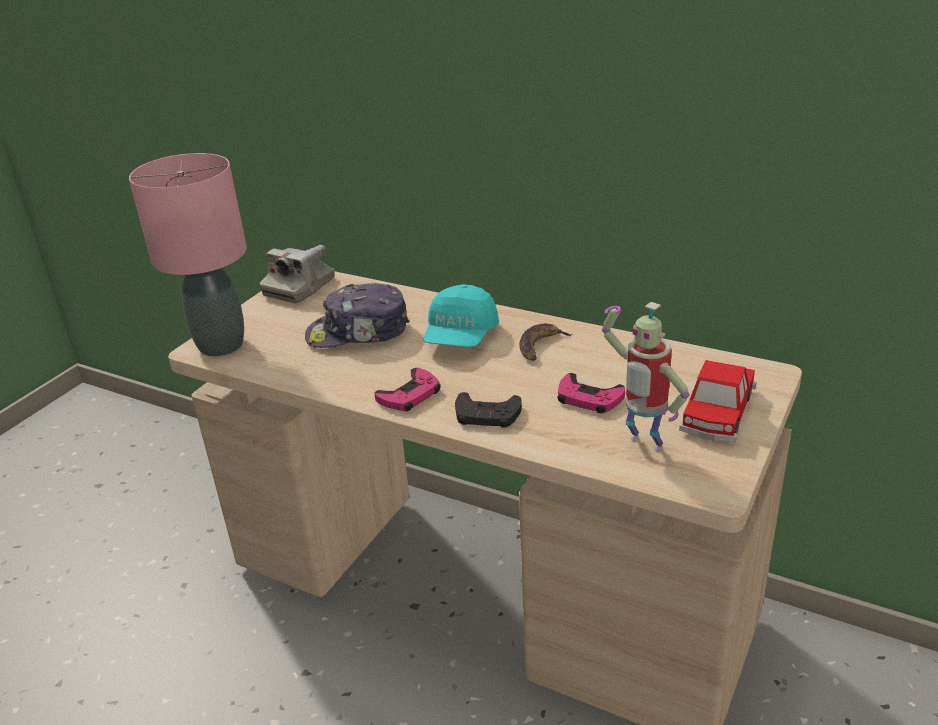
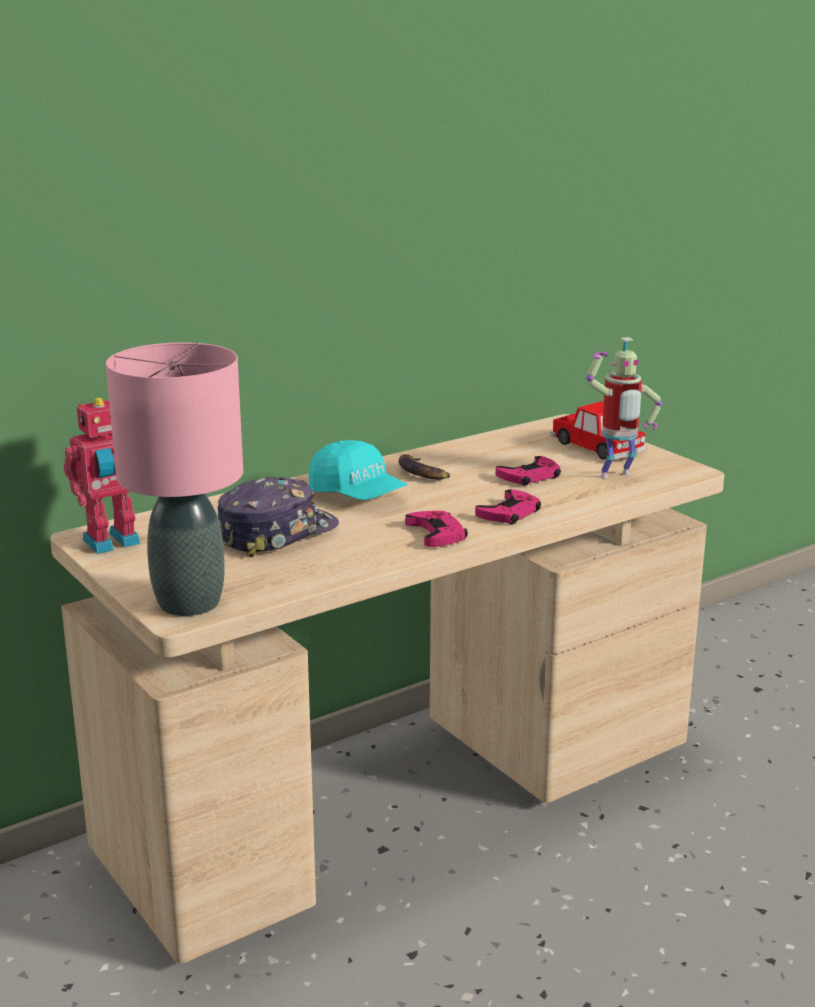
camera: 65 degrees left, 10 degrees down
camera [260,245,335,303] -> toy robot [64,398,141,554]
cap [305,283,410,348] -> cap turned 150 degrees counterclockwise [218,477,339,557]
black game controller [455,392,522,428] -> pink game controller [475,489,541,524]

